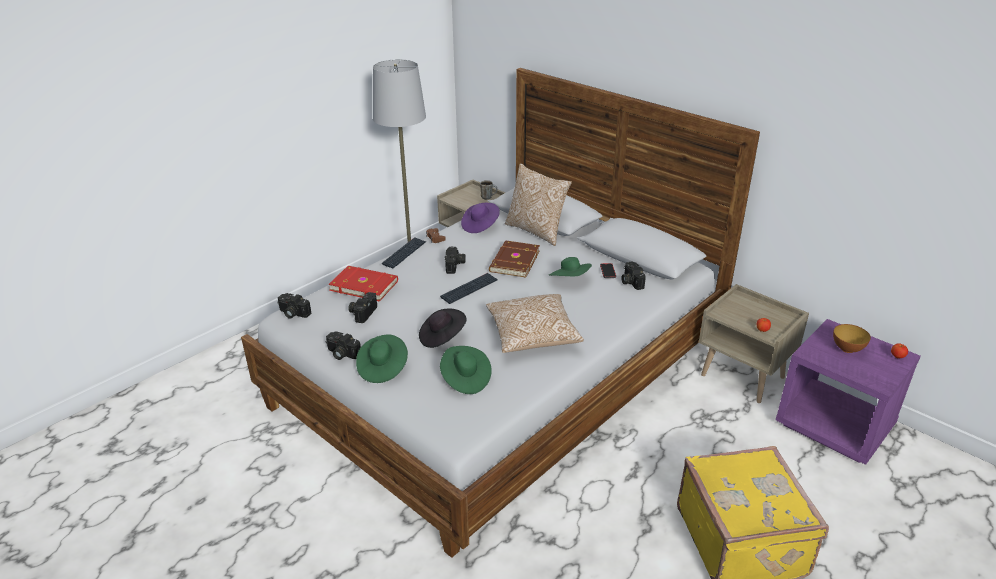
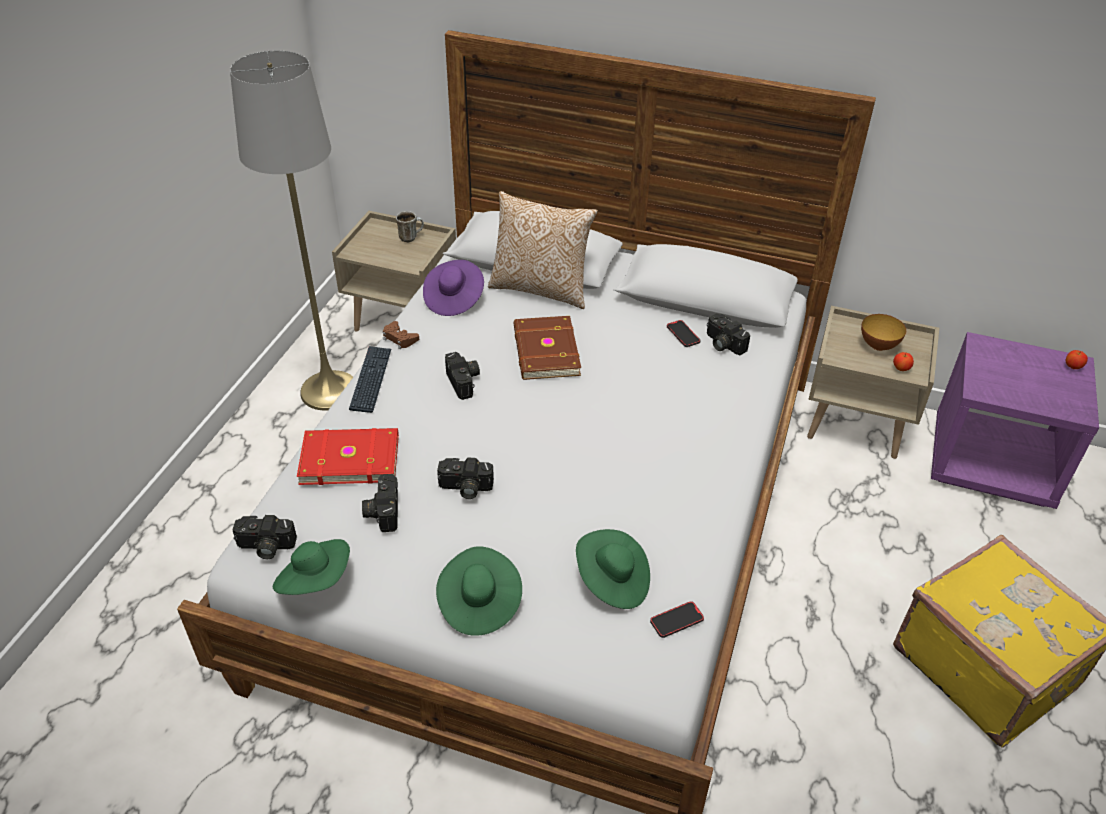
camera: 25 degrees left, 10 degrees up
camera [326,331,361,360] -> camera moved to [437,458,494,499]
black hat [419,309,467,348] -> none
keyboard [440,273,498,304] -> none
pillow [486,294,584,353] -> none
green hat [549,257,592,276] -> green hat moved to [273,539,350,595]
bowl [833,324,871,353] -> bowl moved to [861,314,906,351]
none -> phone [650,601,704,638]

